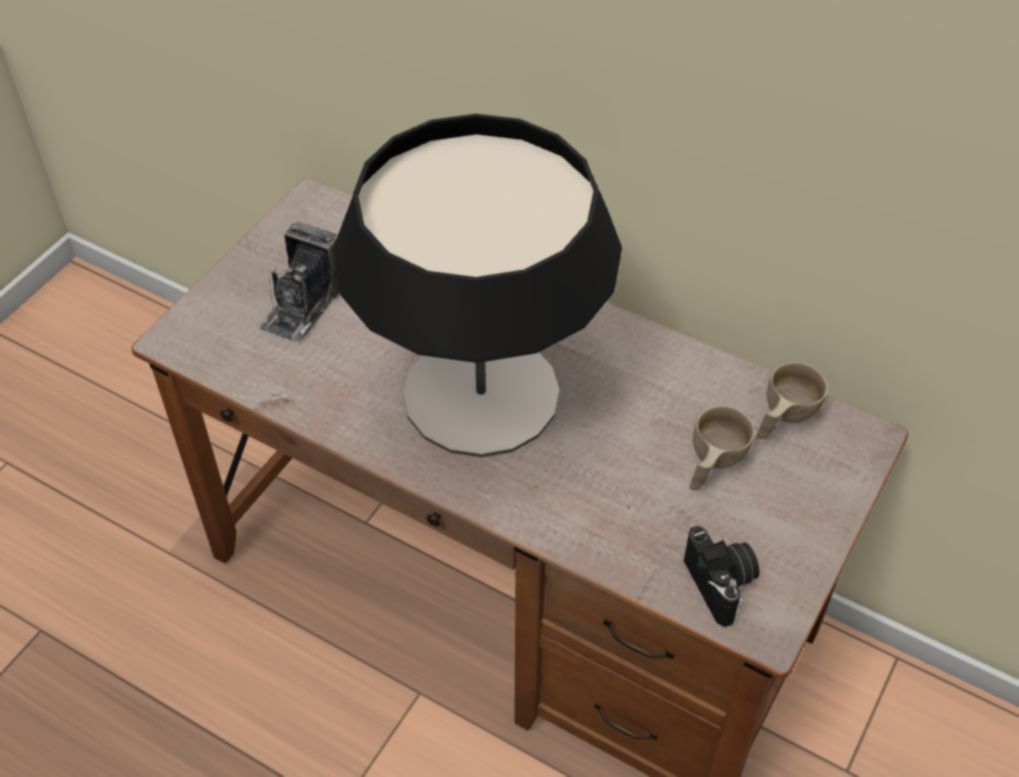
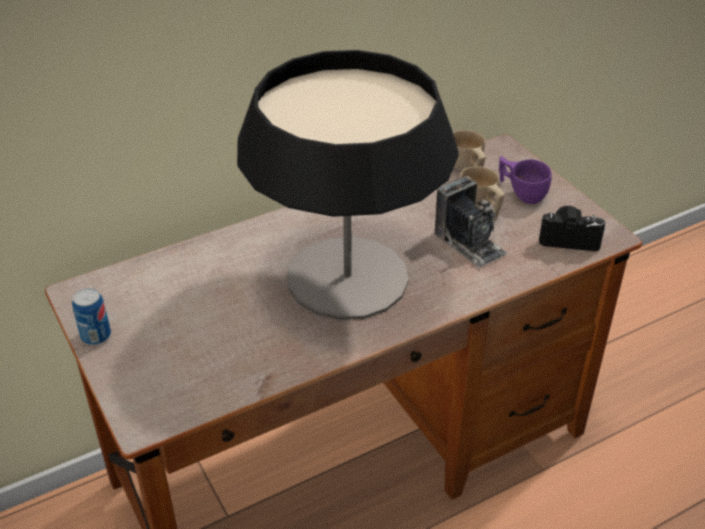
camera: 60 degrees left, 10 degrees down
camera [259,222,340,343] -> camera moved to [435,176,507,268]
none -> can [72,288,111,345]
none -> purple cup [499,156,552,204]

